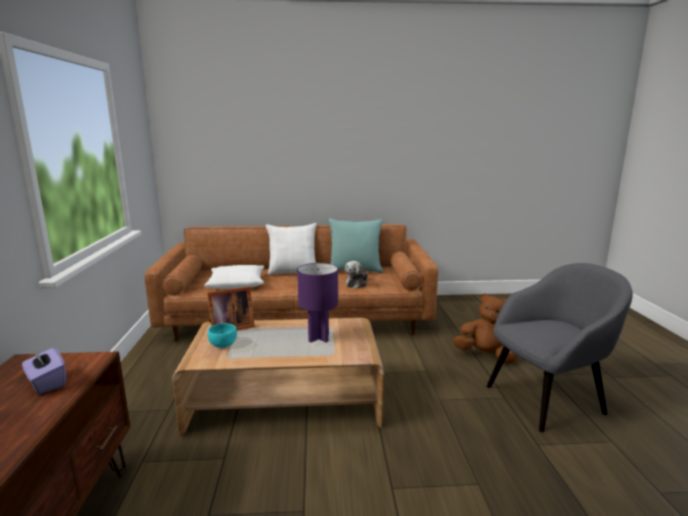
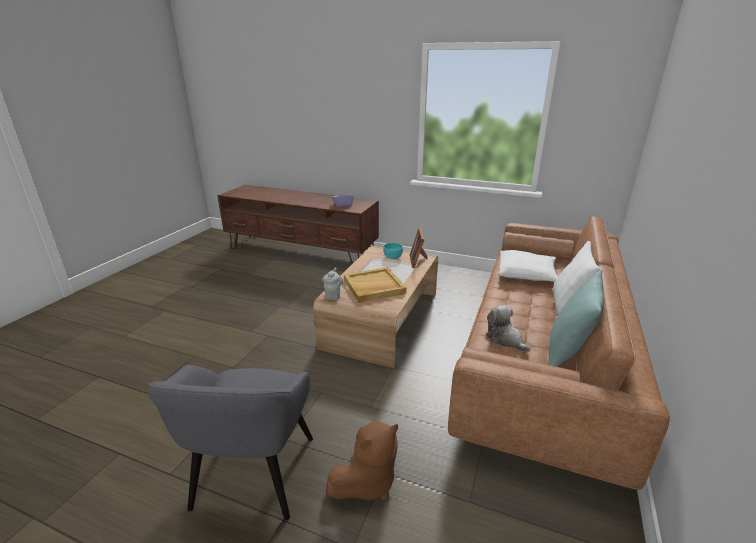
camera: 115 degrees right, 10 degrees up
purple table lamp [297,263,338,342] -> beige tray [344,267,407,303]
none -> grey teapot [323,268,343,300]

